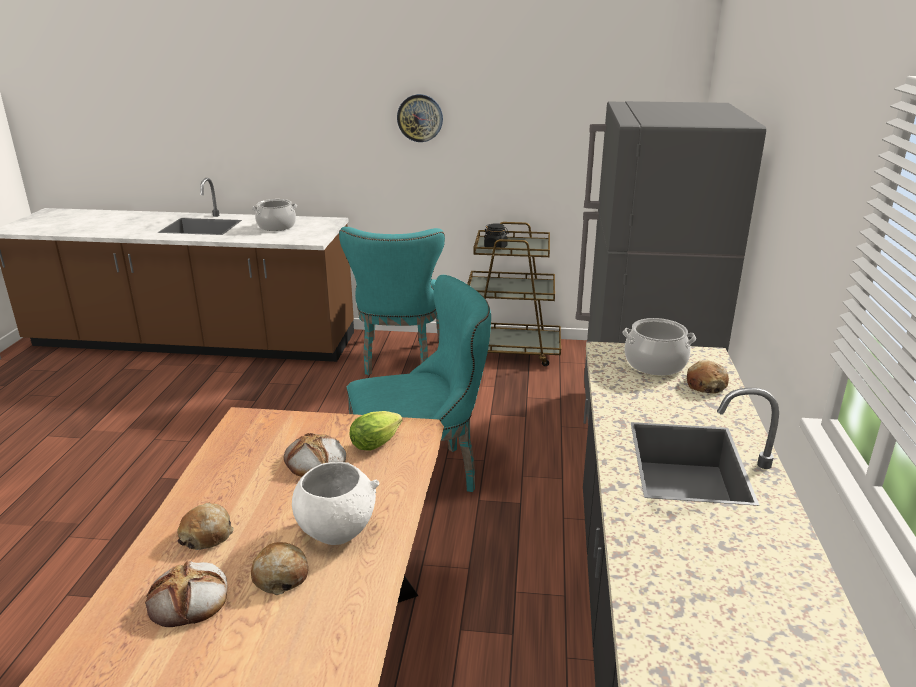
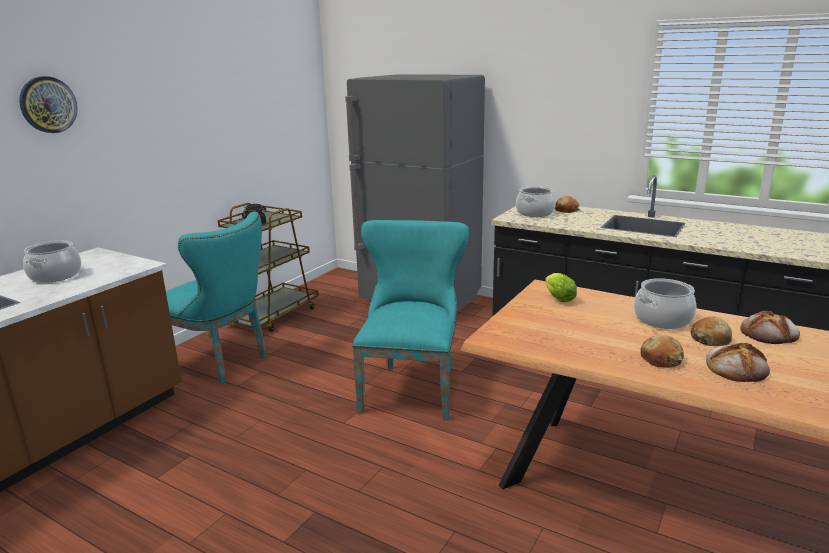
camera: 65 degrees left, 5 degrees down
bread [284,433,346,477] -> bread moved to [740,311,800,344]
white bowl [292,462,379,545] -> cooking pot [634,278,696,329]
wall clock [397,94,443,142] -> wall clock moved to [19,76,78,133]

